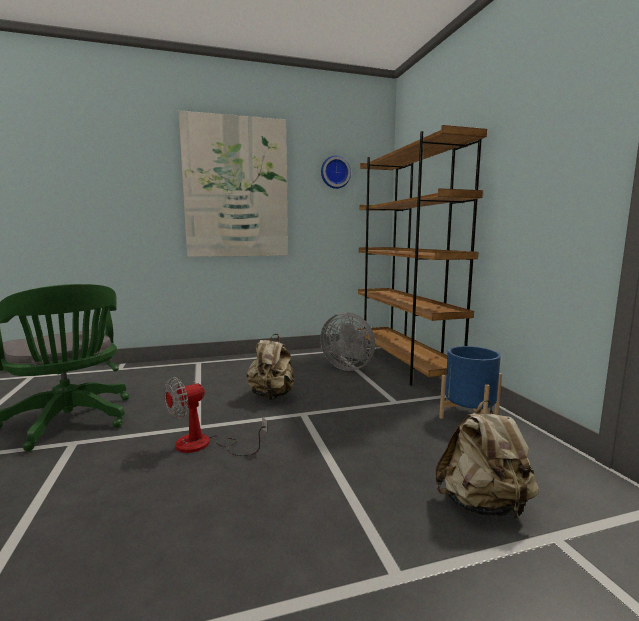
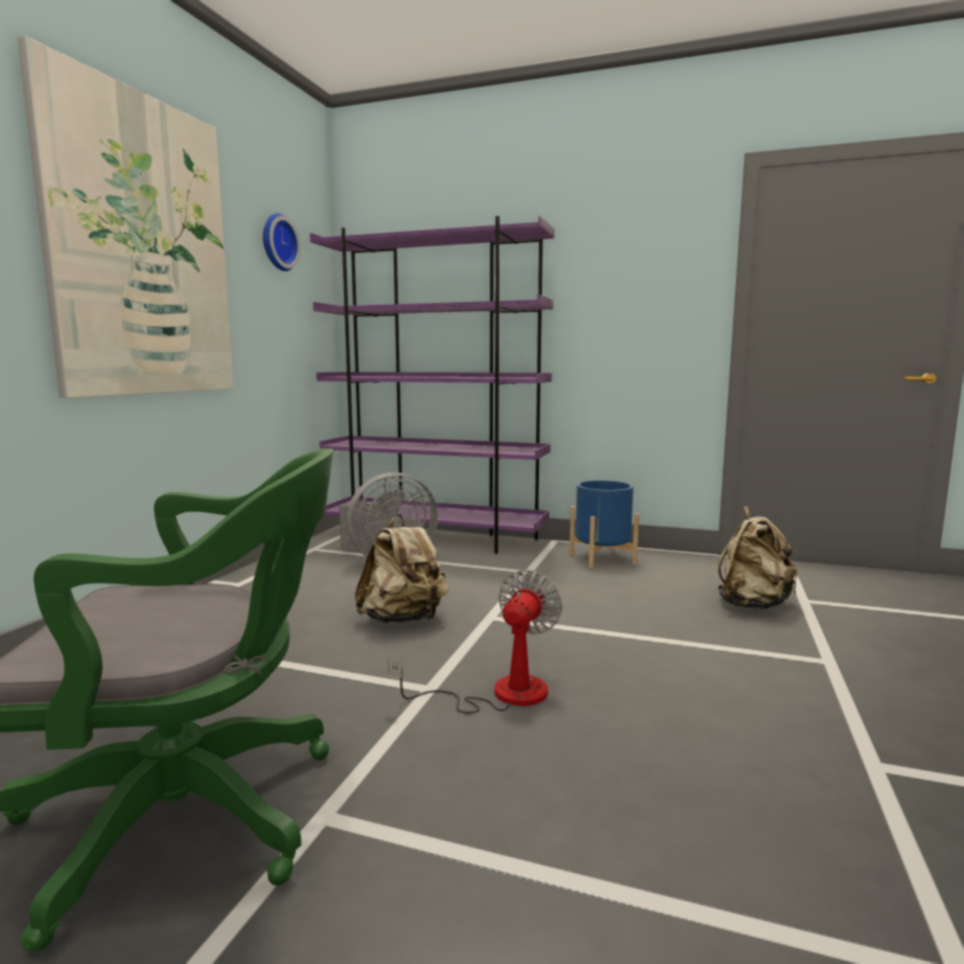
camera: 55 degrees left, 0 degrees up
fan [164,377,268,456] -> fan turned 150 degrees counterclockwise [388,570,562,713]
brown bookcase [357,125,487,386] -> purple bookcase [310,216,555,554]

